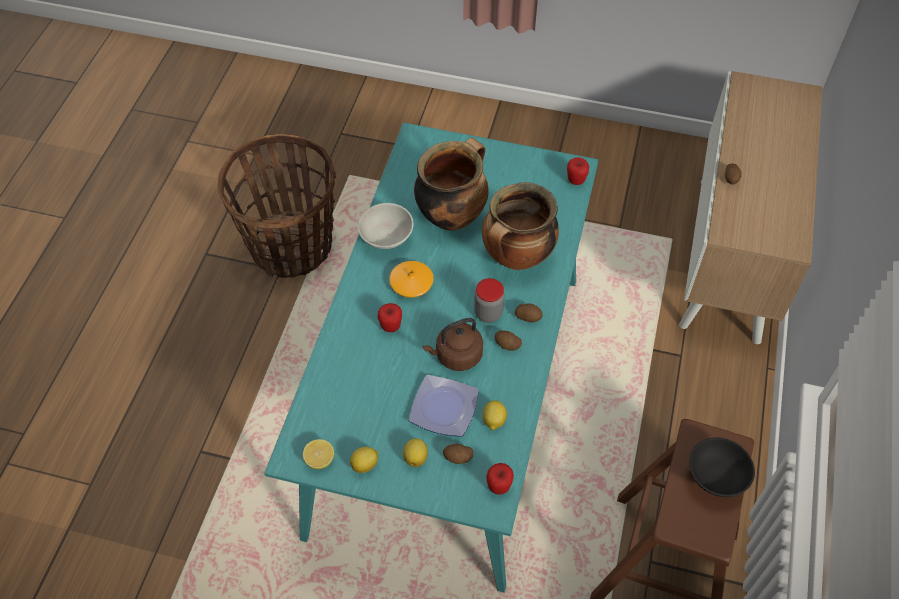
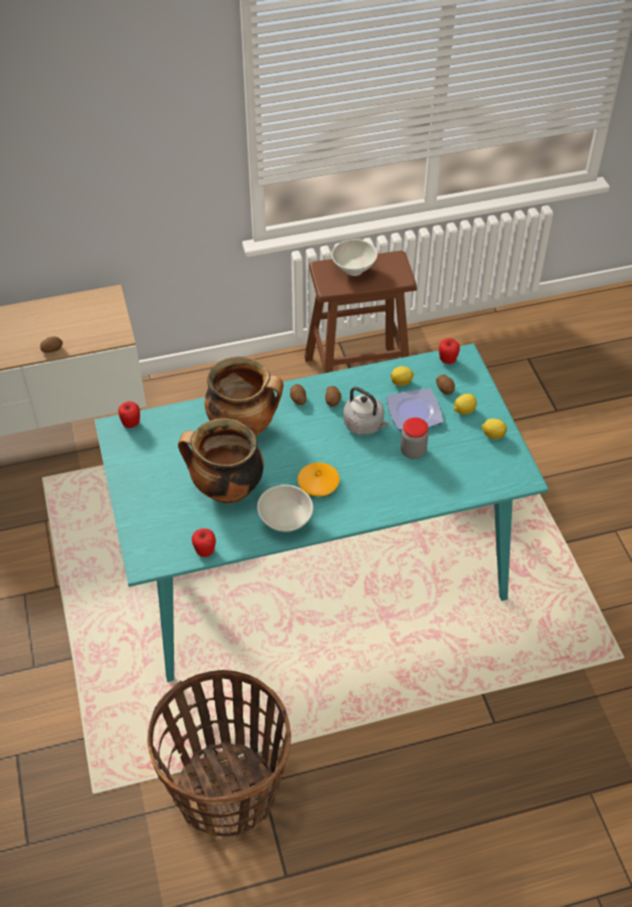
camera: 120 degrees left, 5 degrees down
lemon [303,439,334,469] -> none
apple [377,303,402,332] -> apple moved to [192,528,216,557]
brown kettle [423,318,483,371] -> grey kettle [343,387,390,435]
jar [474,278,504,323] -> jar moved to [400,417,429,459]
black bowl [689,438,755,497] -> white bowl [331,239,378,276]

